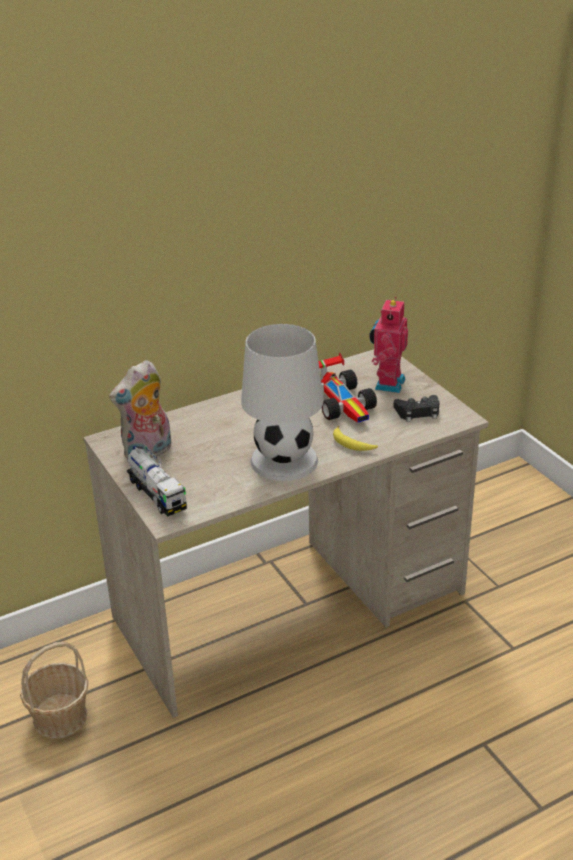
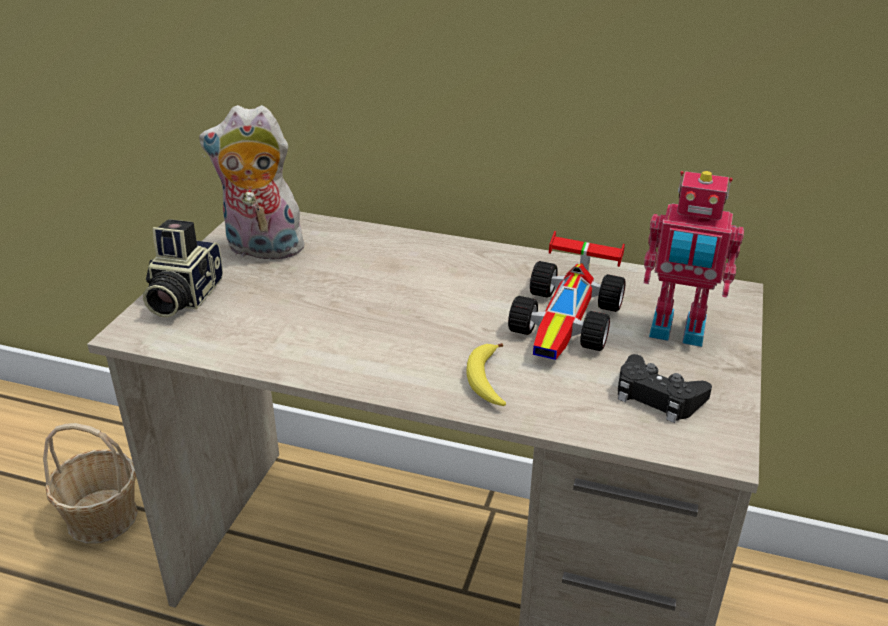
camera: 45 degrees right, 0 degrees up
toy truck [127,446,187,517] -> camera [143,219,223,317]
white table lamp [241,324,324,481] -> none
toy robot [369,297,408,393] -> toy robot turned 135 degrees counterclockwise [643,171,744,347]

